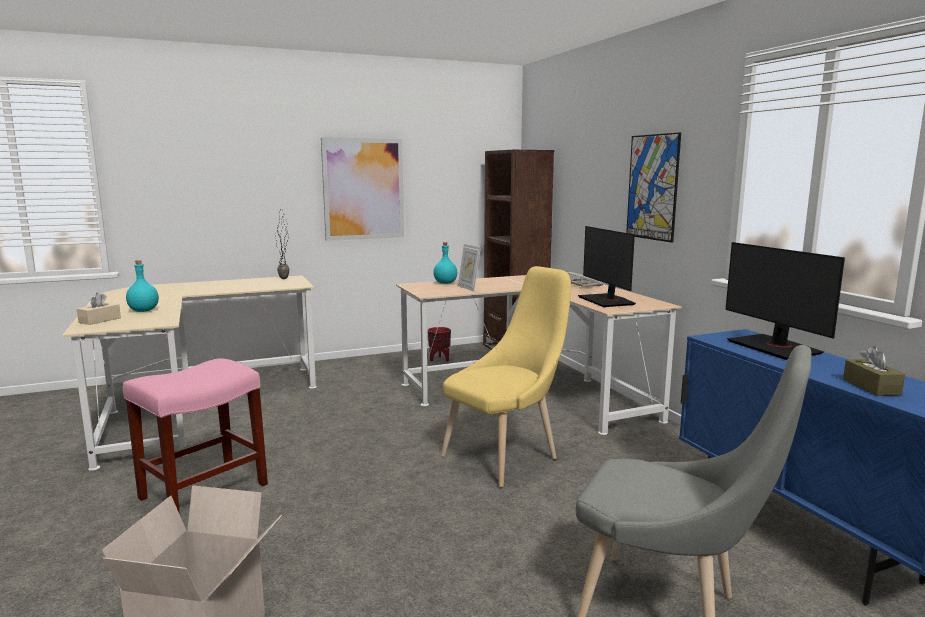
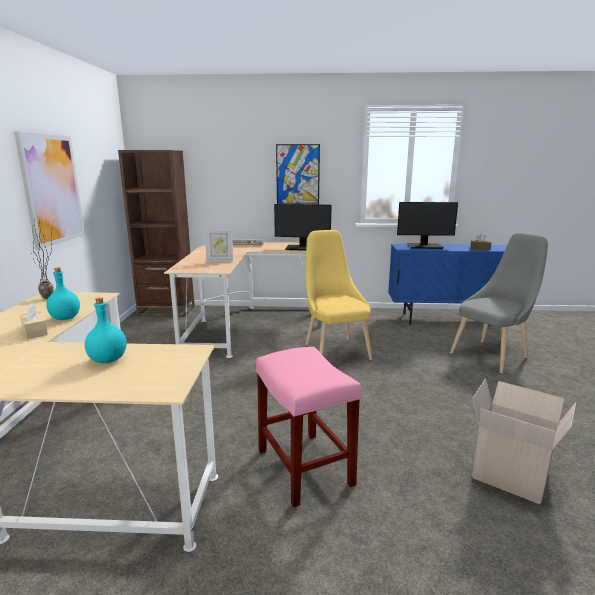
camera: 65 degrees left, 5 degrees up
beige tissue box [77,293,121,325] -> beige tissue box moved to [20,304,48,339]
red planter [428,327,451,361] -> none
turquoise bottle [433,242,457,284] -> turquoise bottle moved to [46,268,80,320]

